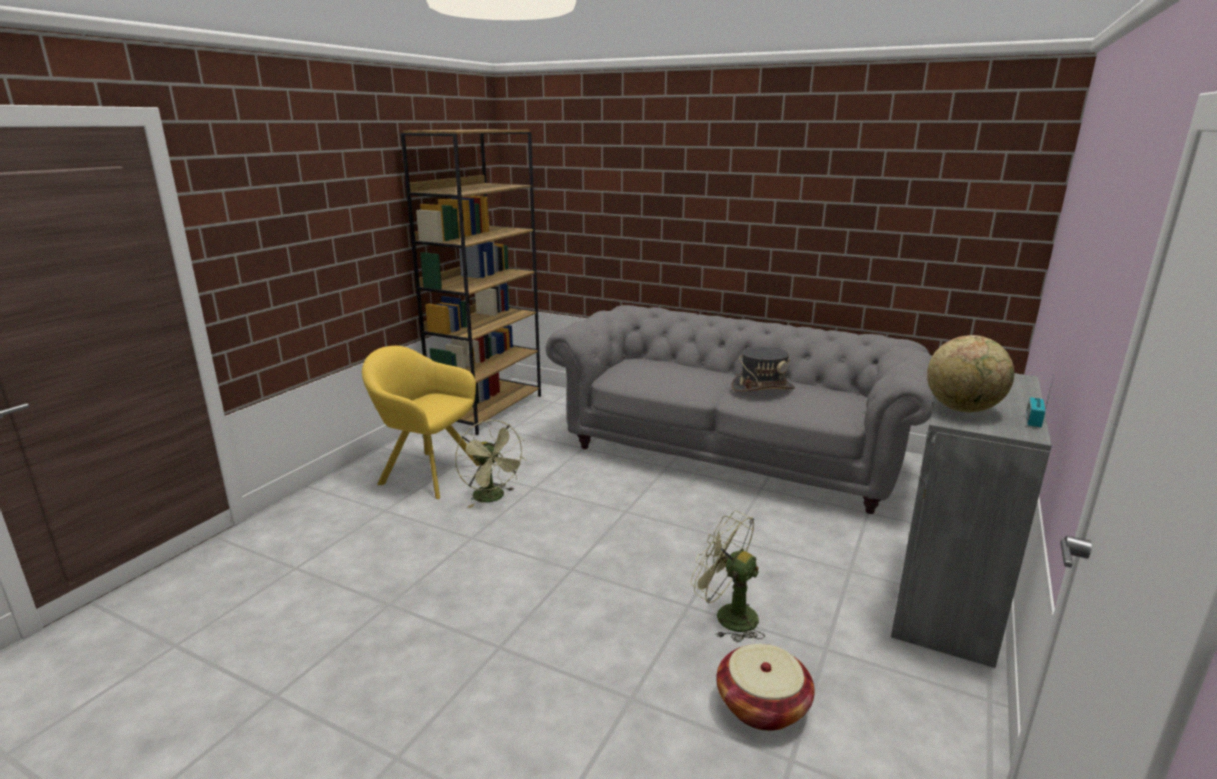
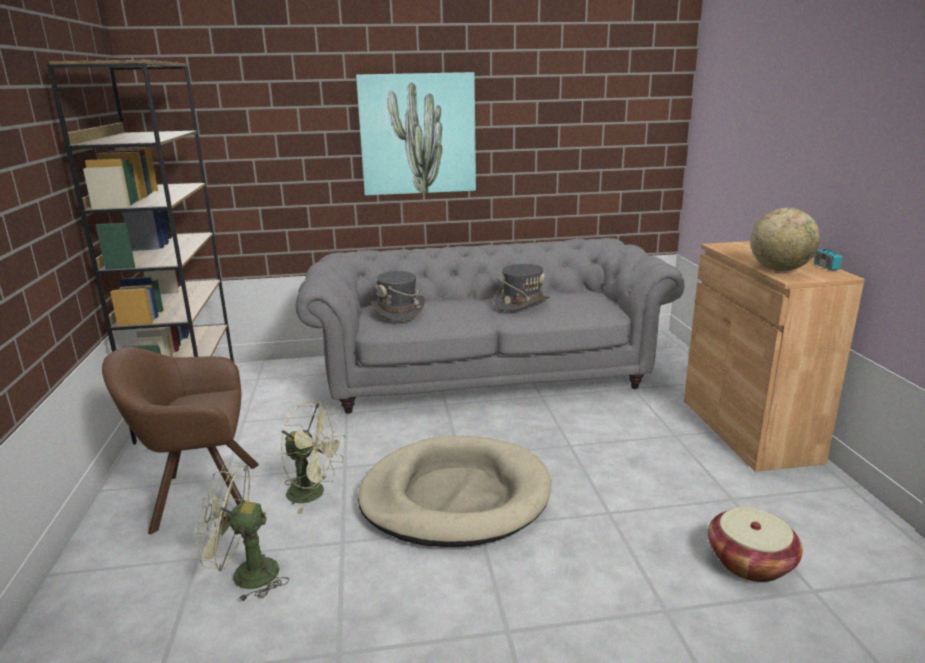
camera: 35 degrees left, 0 degrees up
yellow armchair [362,346,480,499] -> brown armchair [102,347,259,534]
green fan [691,511,765,642] -> green fan moved to [195,463,289,602]
grey cabinet [891,373,1052,668] -> brown cabinet [684,241,865,472]
none -> picture [356,72,476,195]
none -> beige dog bed [358,436,551,547]
none -> grey hat [370,271,425,321]

